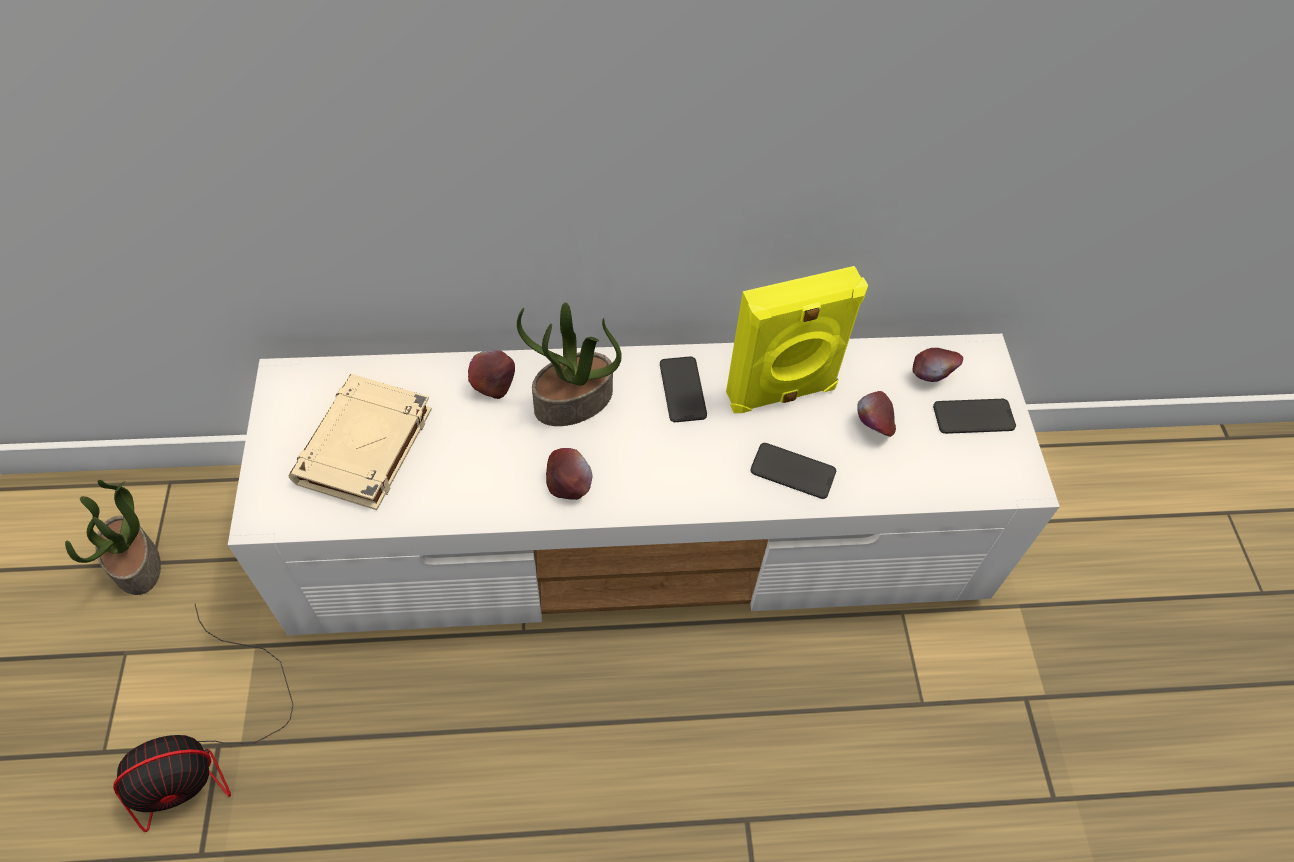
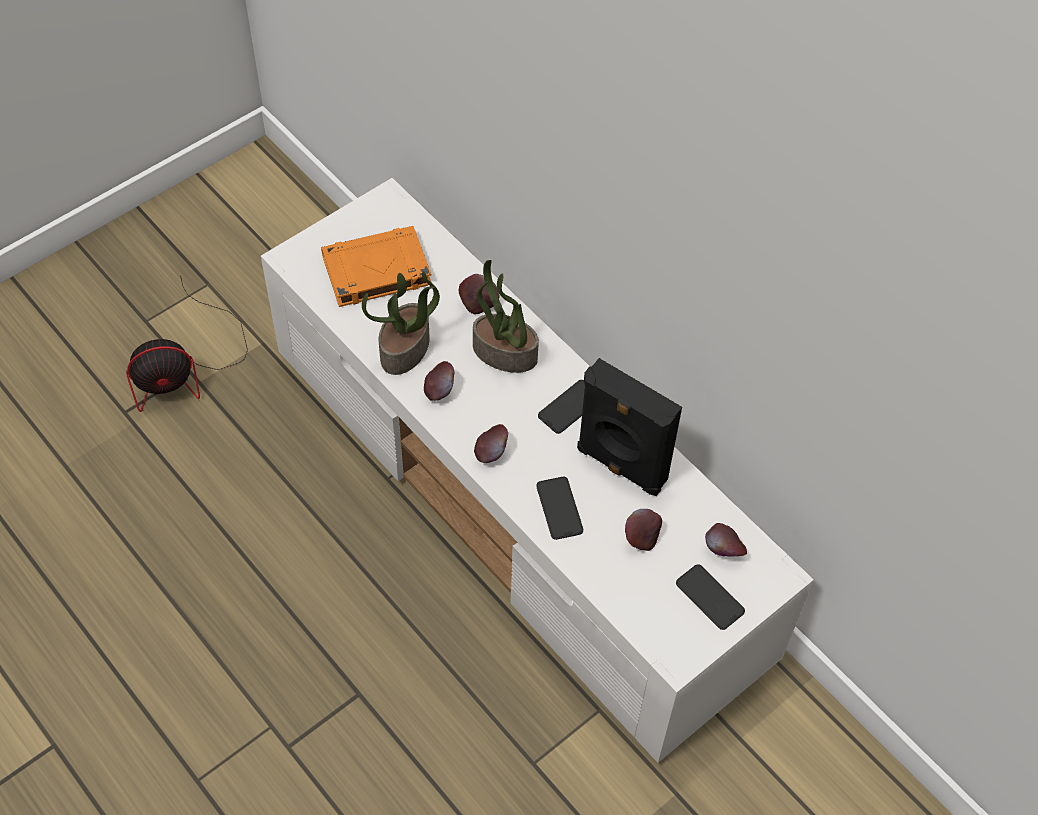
camera: 55 degrees right, 0 degrees up
potted plant [65,480,161,595] -> potted plant moved to [362,271,440,375]
fan [113,604,293,832] -> fan turned 45 degrees counterclockwise [126,276,248,412]
beige book [289,374,432,510] -> orange book [321,226,432,307]
yellow speaker [726,266,868,413] -> black speaker [577,358,682,496]
none -> apple [474,424,508,463]

